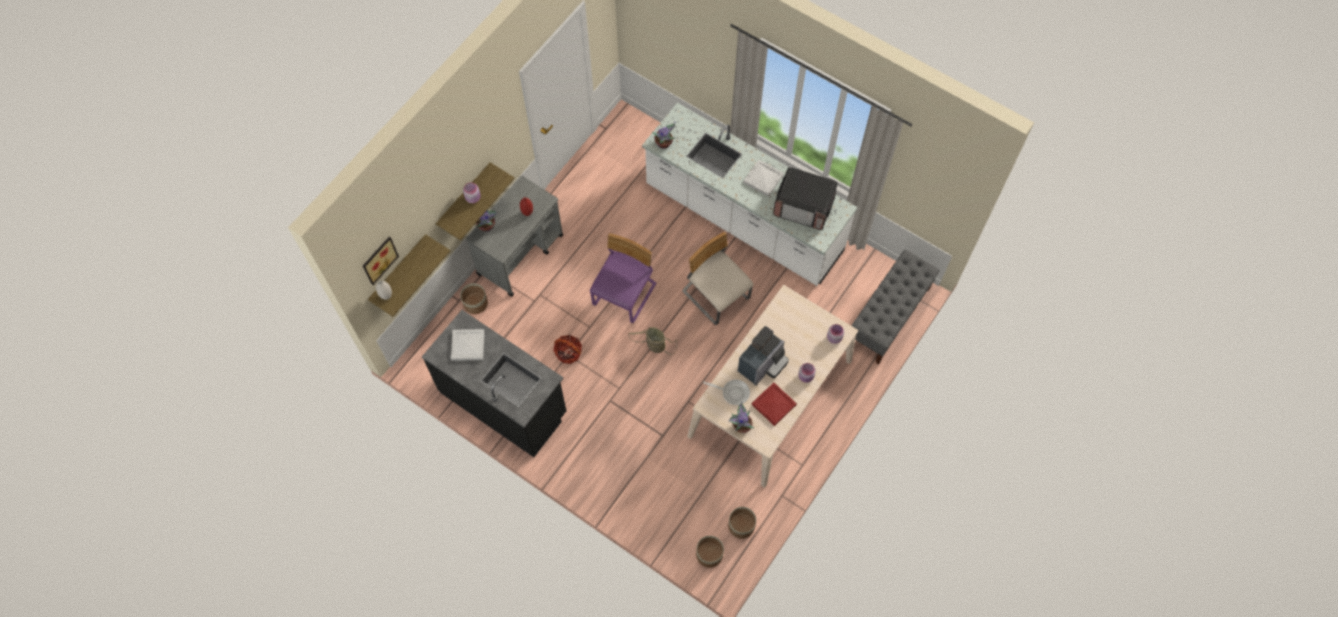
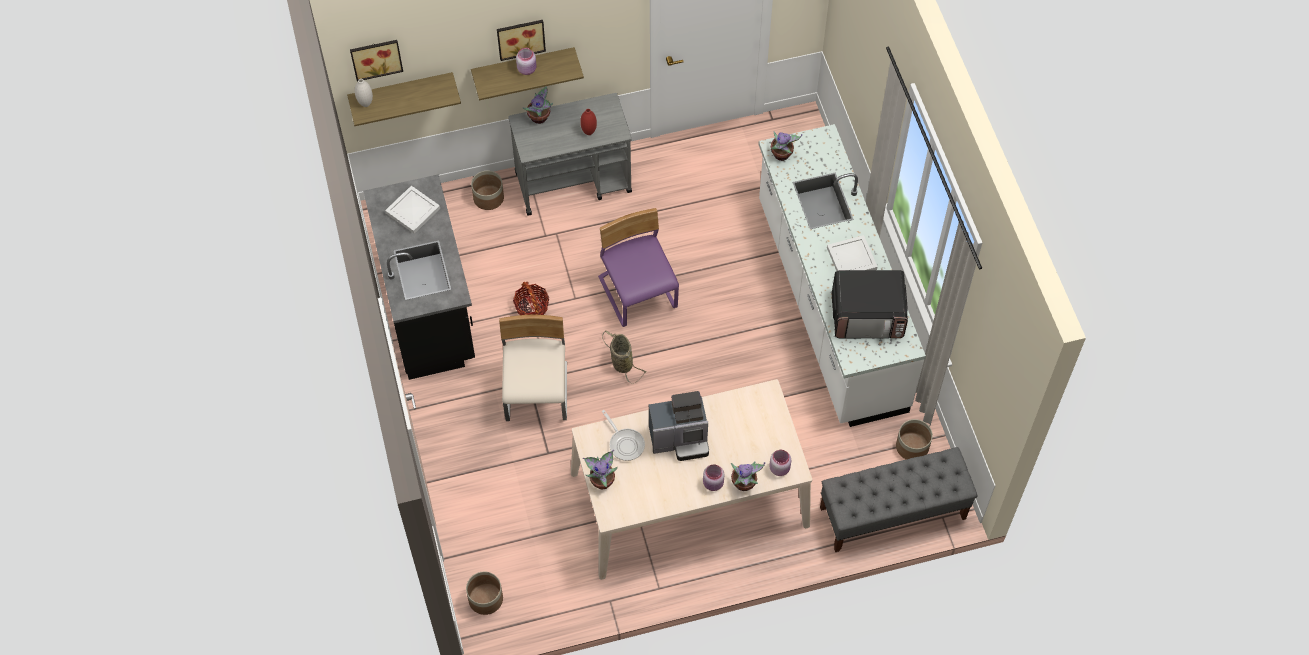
camera: 40 degrees right, 5 degrees down
purple chair [590,233,656,323] -> purple chair turned 90 degrees counterclockwise [598,208,679,327]
beige chair [682,232,753,325] -> beige chair moved to [499,315,567,421]
planter [728,507,756,539] -> planter moved to [896,419,933,460]
red tray [751,383,797,426] -> none
microwave [773,167,838,230] -> microwave turned 60 degrees counterclockwise [832,270,908,338]
none -> picture [497,20,546,61]
none -> potted plant [731,461,765,491]

